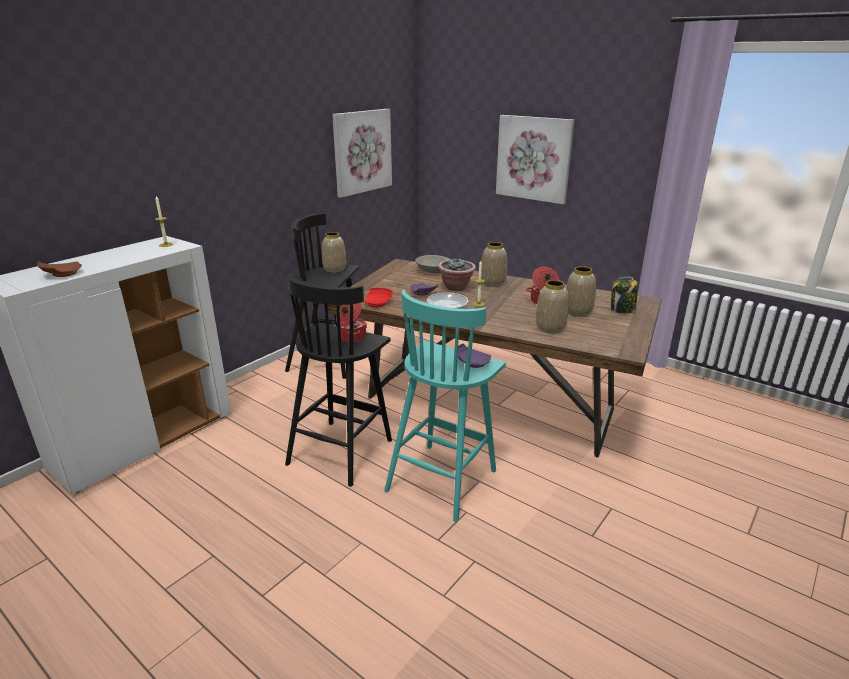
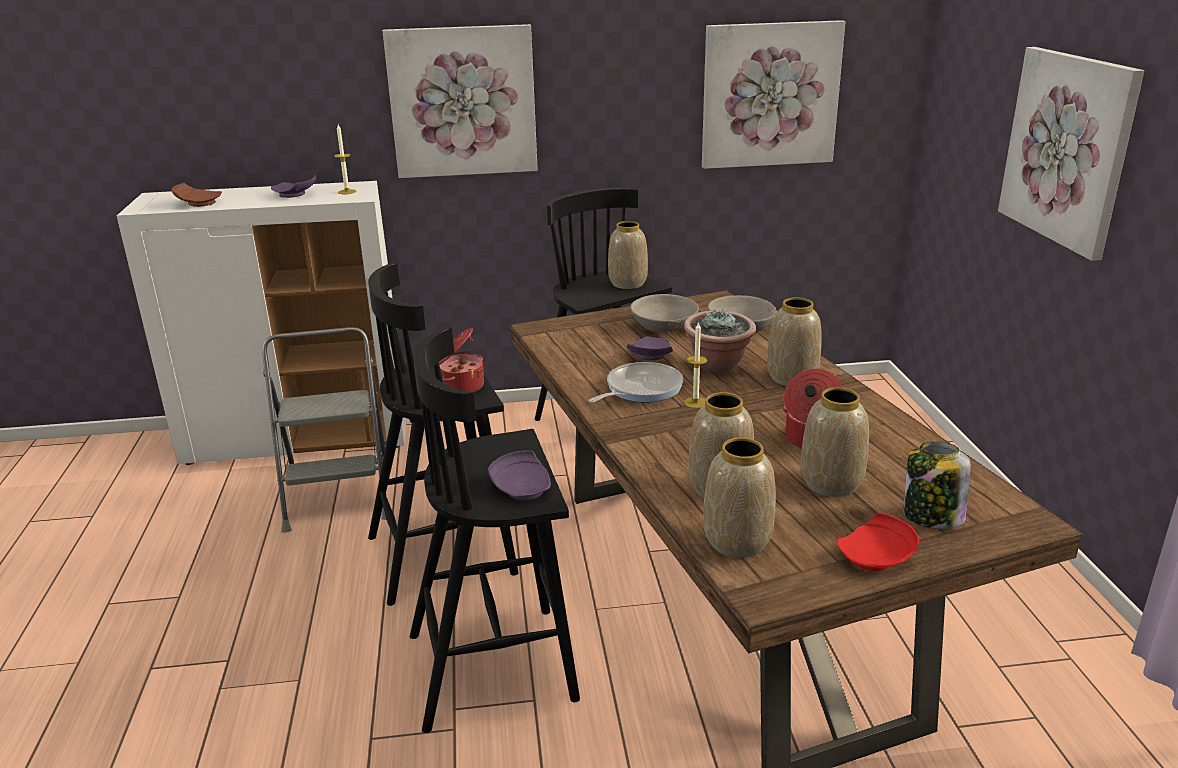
camera: 45 degrees right, 0 degrees up
red plate [364,288,393,307] -> red plate moved to [837,512,919,571]
turquoise stool [384,289,506,522] -> black stool [410,327,580,733]
none -> grey step ladder [262,327,386,533]
none -> purple plate [271,175,316,198]
none -> picture [383,24,538,178]
none -> grey bowl [630,294,699,333]
none -> vase [703,438,776,558]

